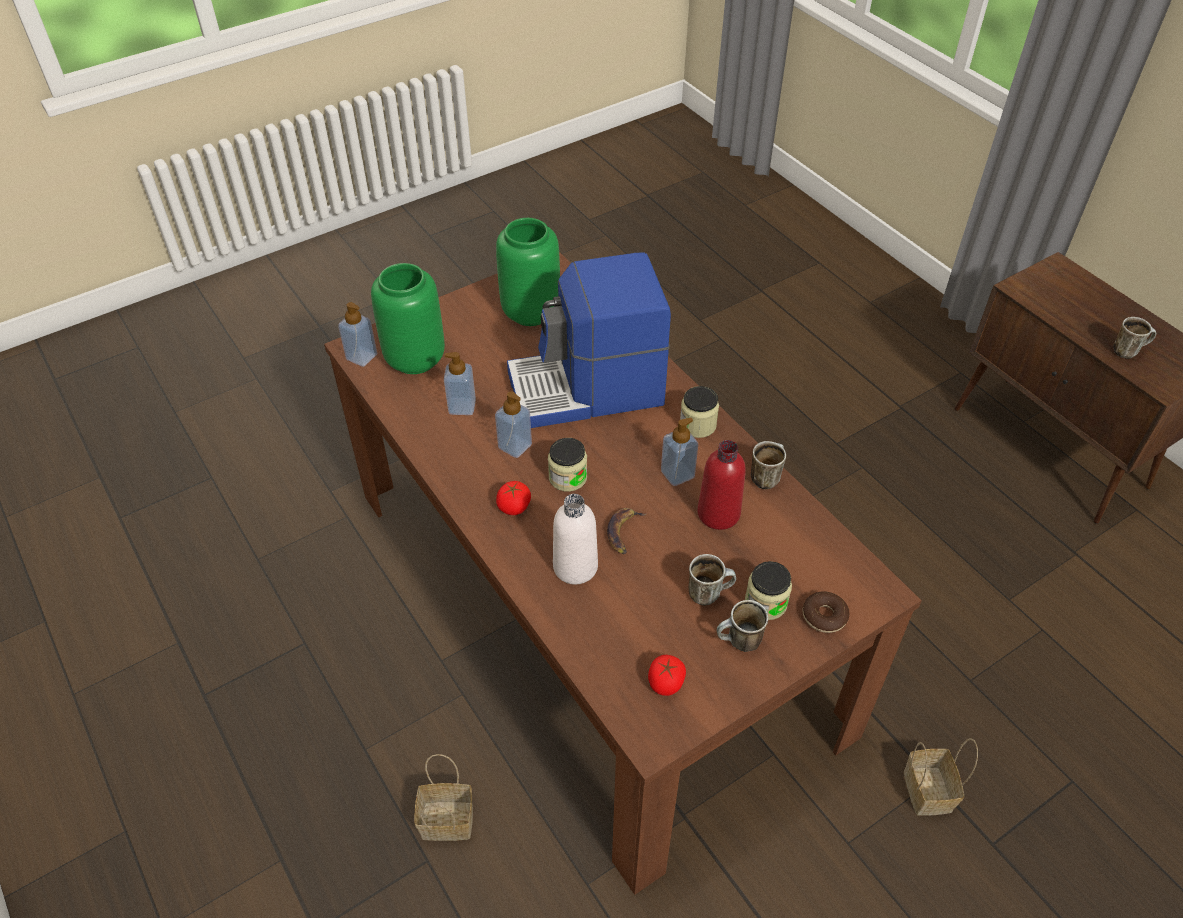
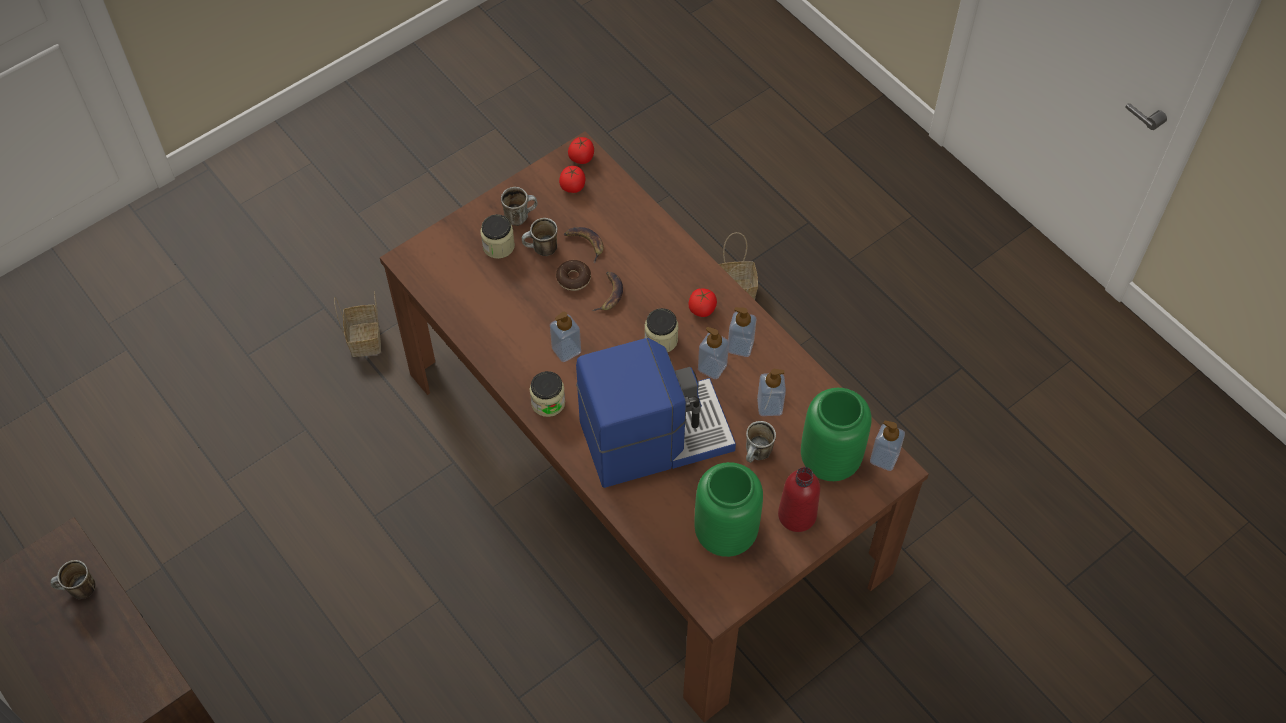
camera: 175 degrees right, 10 degrees up
white bottle [553,494,598,584] -> none
red bottle [697,440,746,530] -> red bottle moved to [778,467,820,532]
mug [751,441,786,489] -> mug moved to [746,421,776,463]
donut [803,591,849,633] -> donut moved to [556,260,591,291]
none -> banana [564,227,604,263]
none -> tomato [568,137,594,164]
none -> soap dispenser [728,307,756,357]

